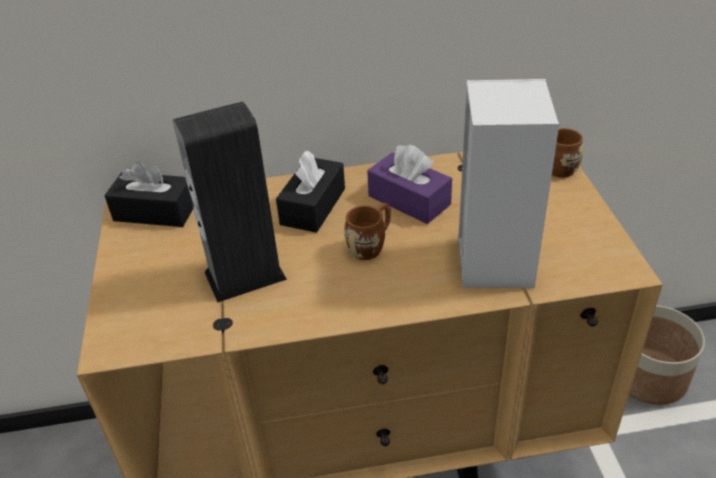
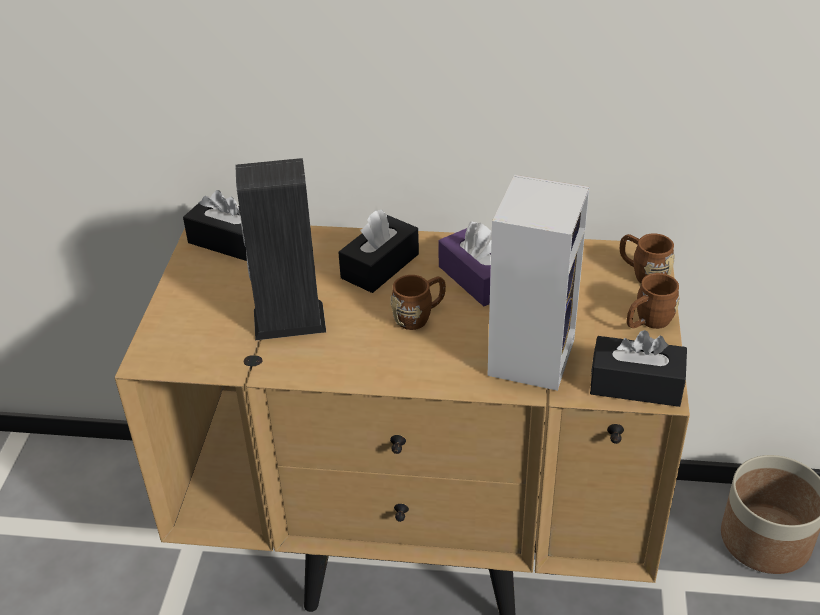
camera: 15 degrees right, 0 degrees up
none -> black tissue box [590,330,687,407]
none -> brown mug [627,273,680,329]

